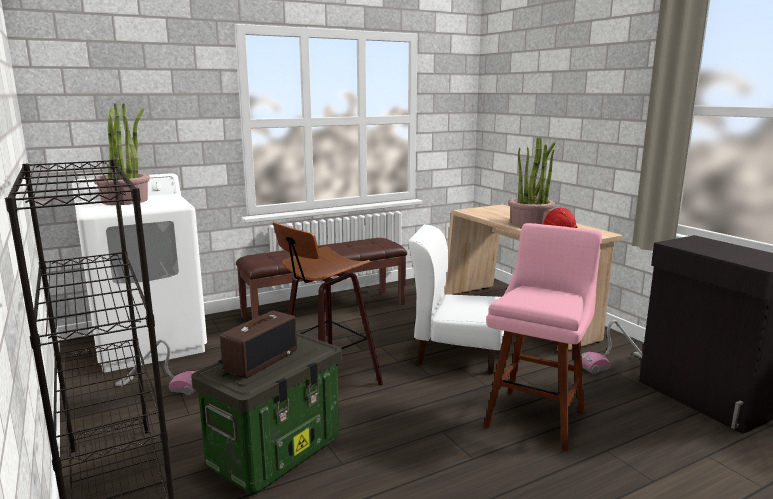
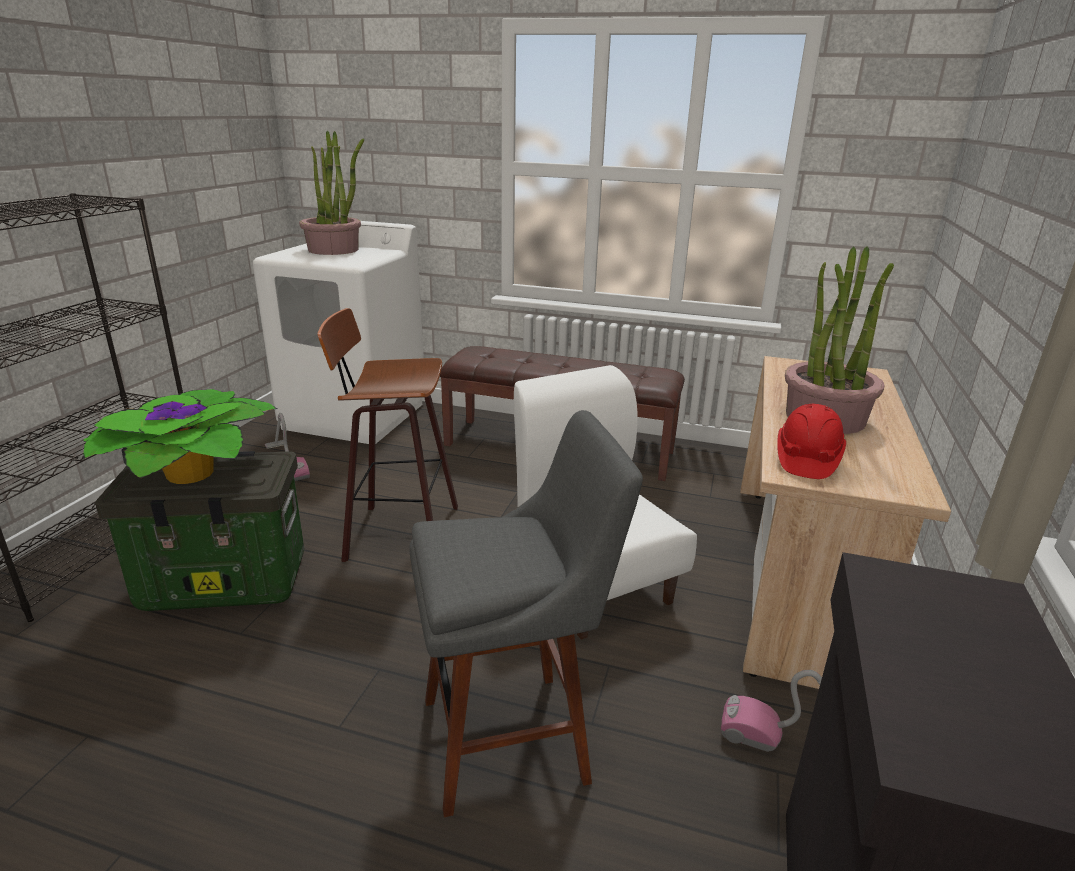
camera: 45 degrees right, 10 degrees up
radio [220,311,297,378] -> potted plant [83,389,277,484]
pink stool [484,223,602,452] -> grey stool [409,410,643,817]

